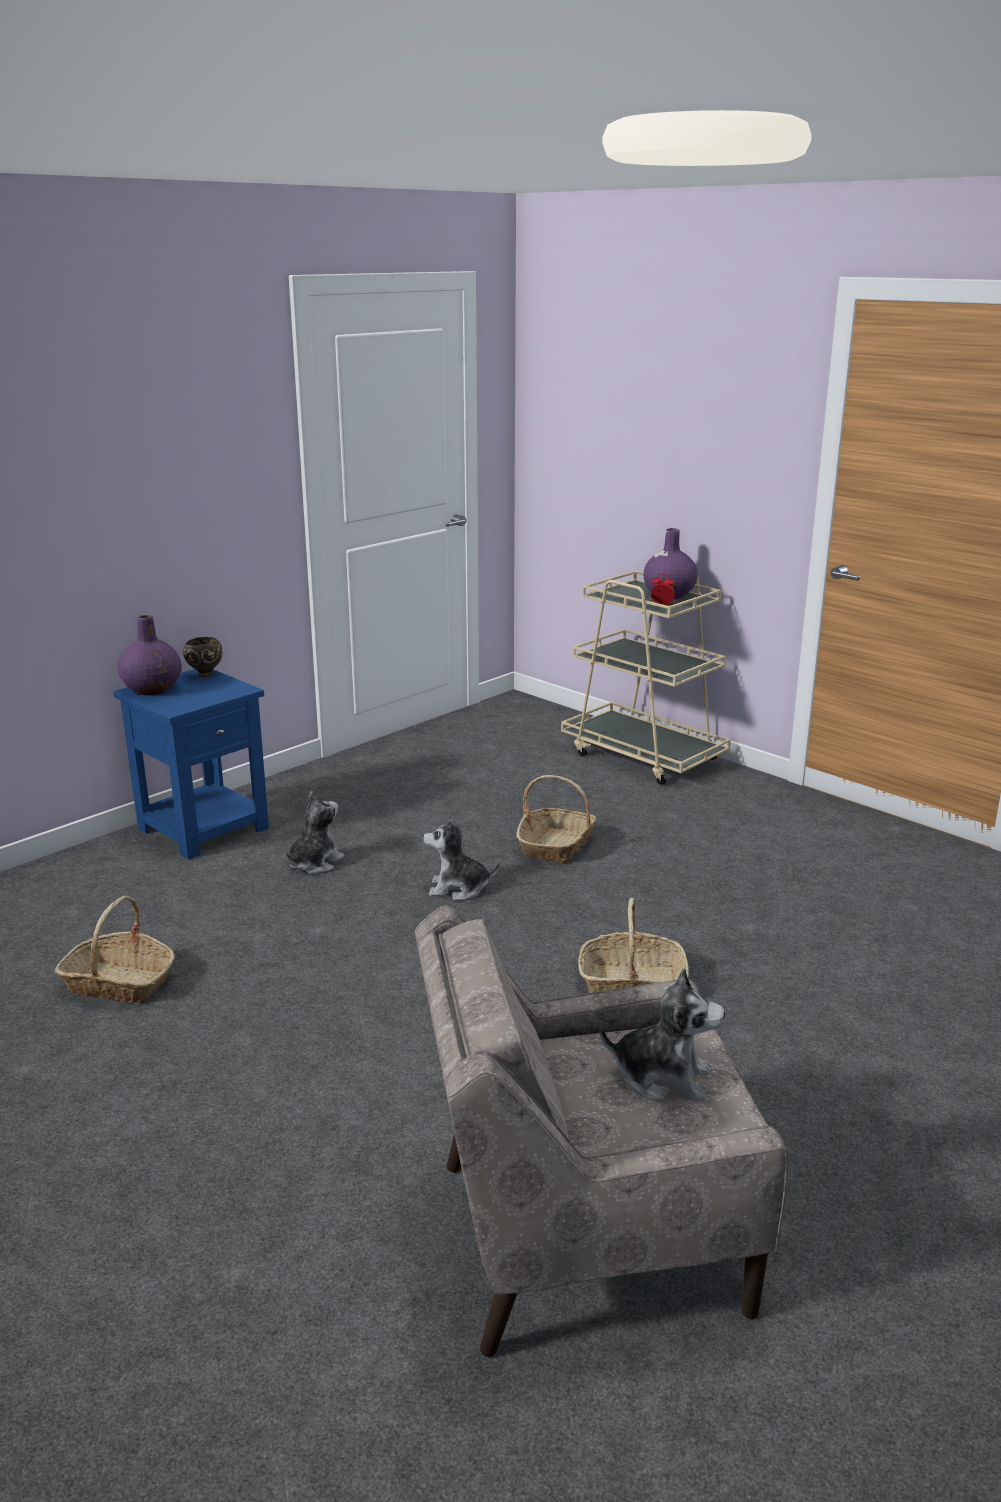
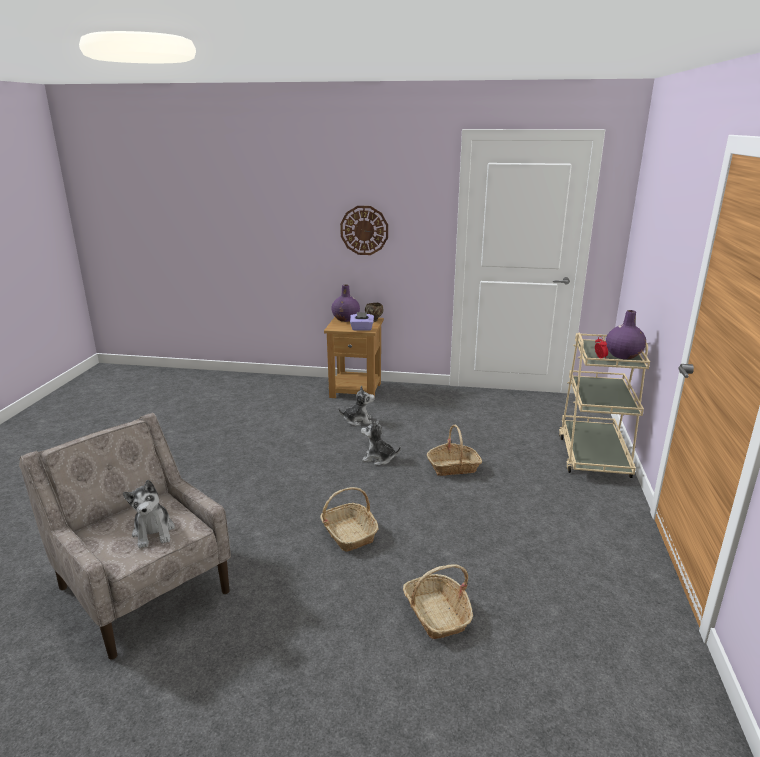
camera: 55 degrees right, 0 degrees up
basket [55,896,175,1003] -> basket moved to [403,564,473,639]
blue side table [113,669,269,860] -> brown side table [324,317,384,398]
plush toy [423,816,500,901] -> plush toy turned 45 degrees counterclockwise [361,420,401,465]
none -> wall clock [340,206,388,255]
none -> purple tissue box [350,312,374,331]

